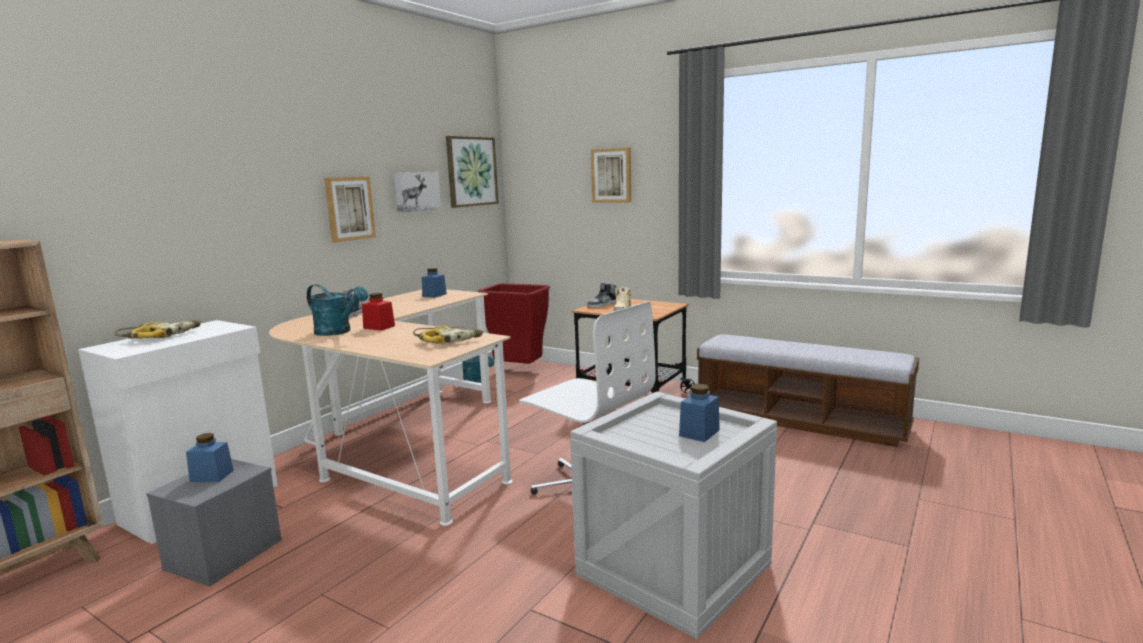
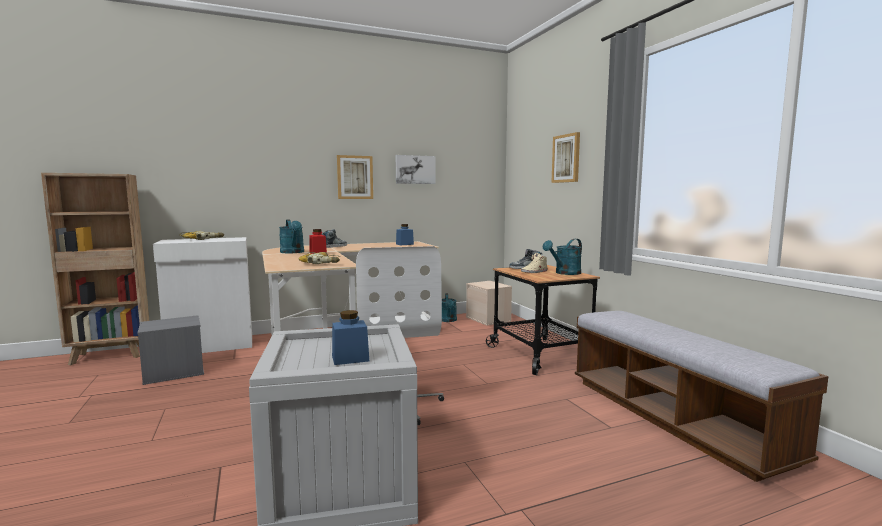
camera: 35 degrees right, 5 degrees down
blue jar [186,433,234,482] -> none
picture [446,136,499,208] -> none
red trash can [478,283,550,364] -> beige storage box [466,281,512,326]
none -> turquoise watering can [543,239,582,275]

